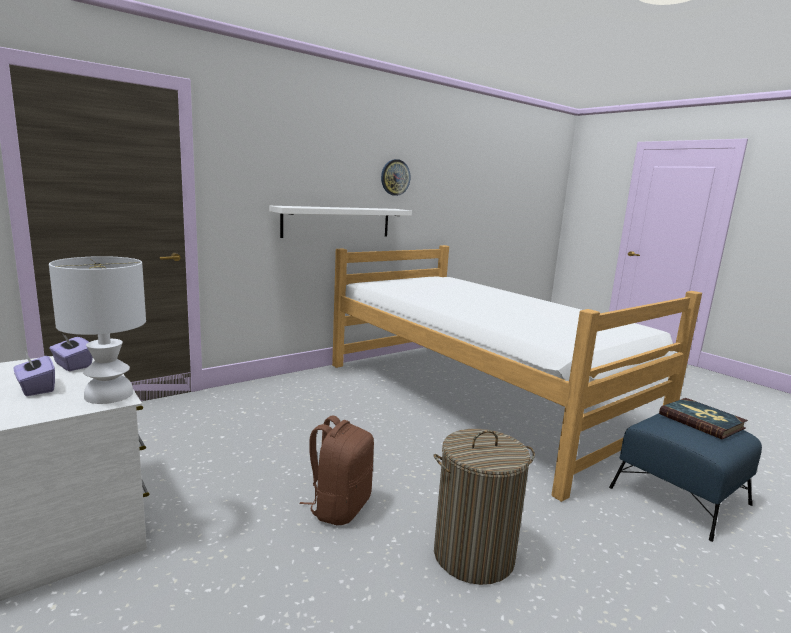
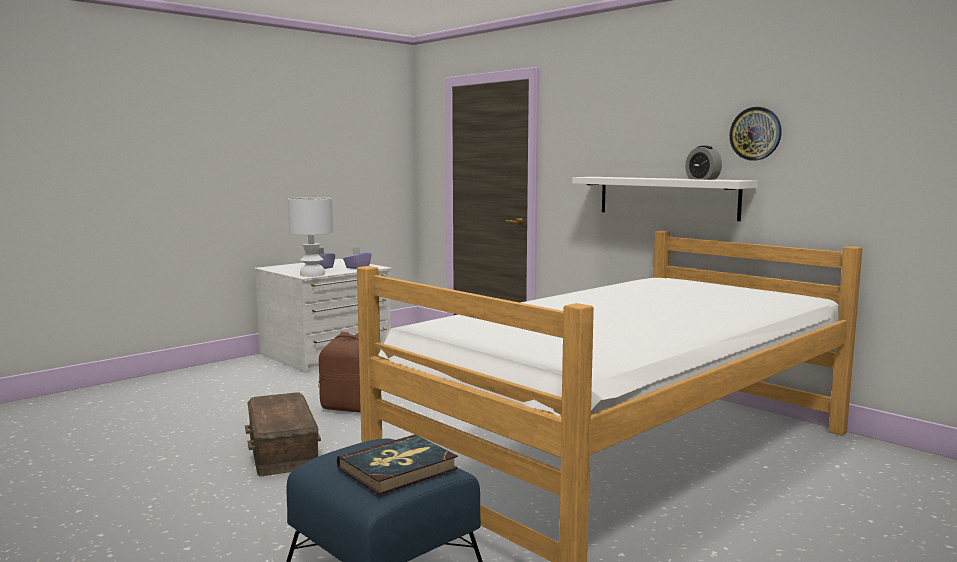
camera: 85 degrees right, 5 degrees down
laundry basket [433,429,535,585] -> brown storage box [245,392,321,476]
none -> alarm clock [685,146,722,180]

